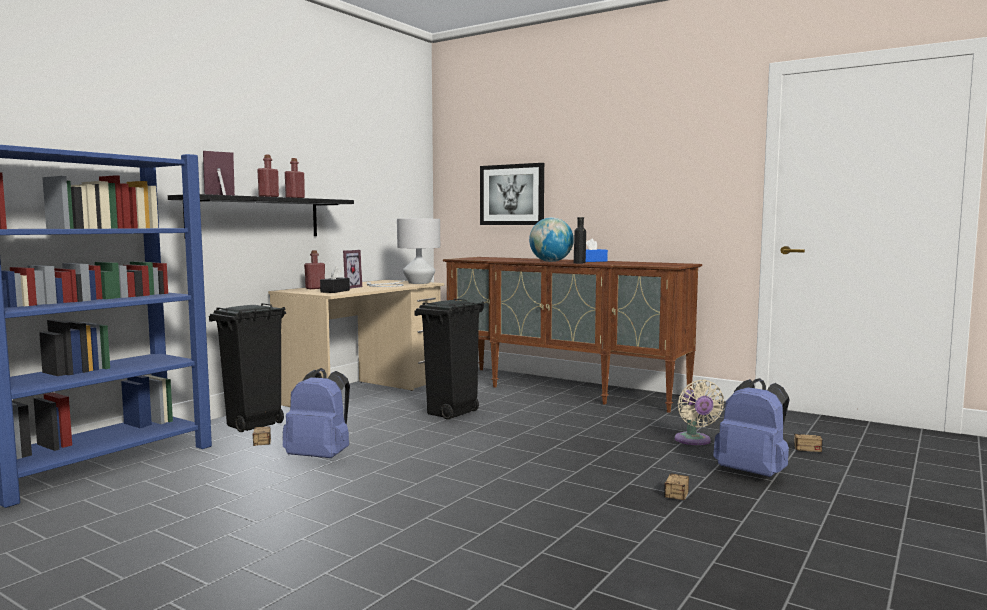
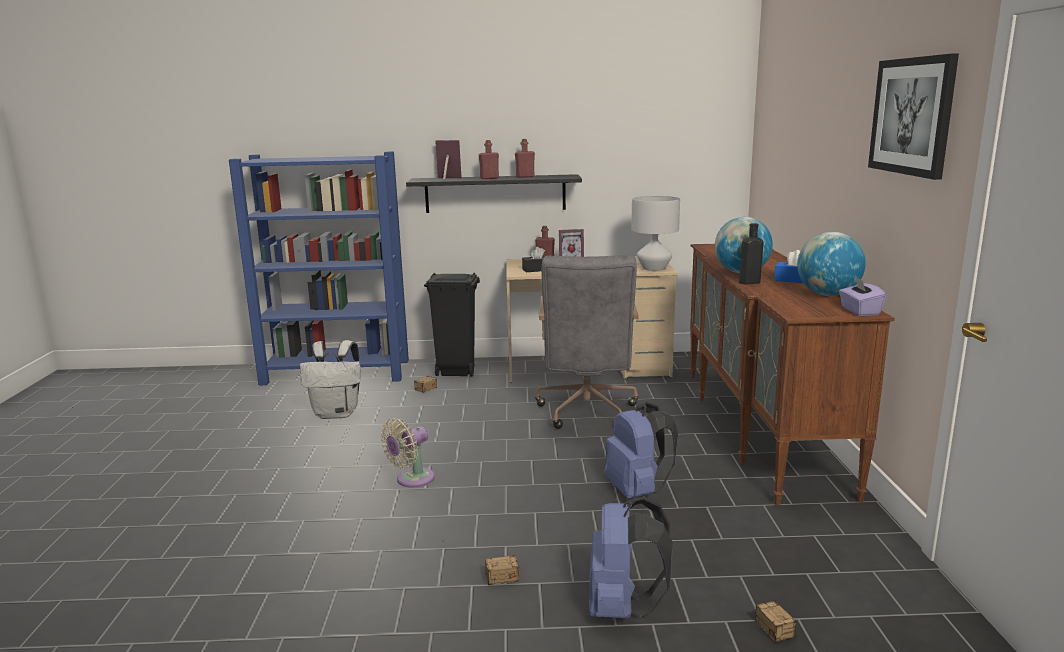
camera: 55 degrees right, 10 degrees up
blue backpack [283,368,350,458] -> blue backpack moved to [604,402,678,499]
black trash can [414,299,485,420] -> grey office chair [535,255,639,429]
picture [480,163,544,225] -> picture moved to [868,53,959,180]
beige fan [675,379,724,445] -> beige fan moved to [381,418,435,488]
none -> white backpack [300,340,361,419]
none -> globe [797,232,866,296]
none -> purple tissue box [839,277,886,316]

